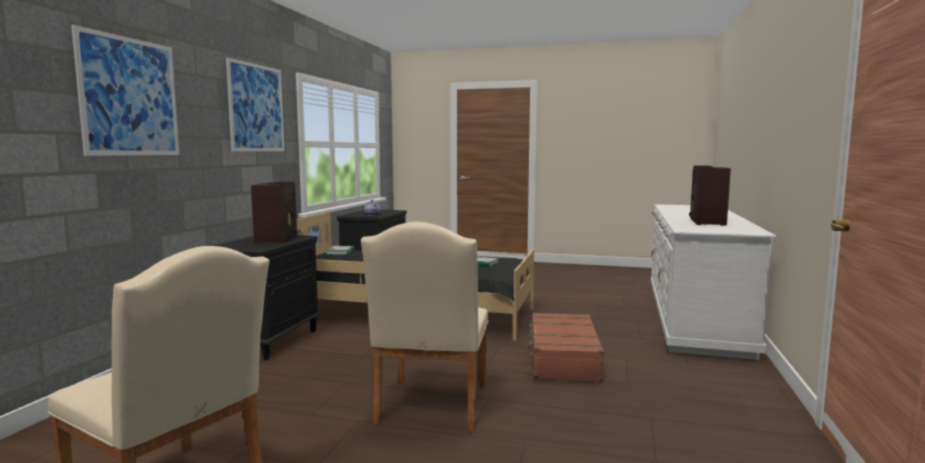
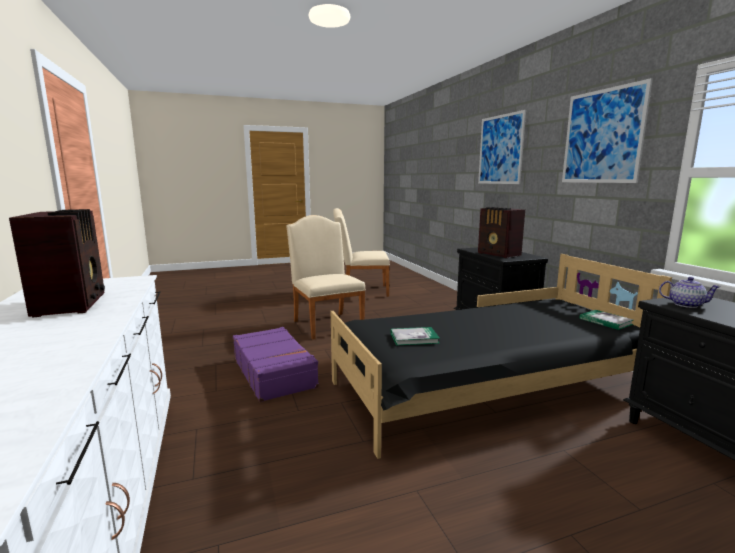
camera: 145 degrees right, 5 degrees up
brown suitcase [527,312,604,382] -> purple suitcase [233,327,319,402]

